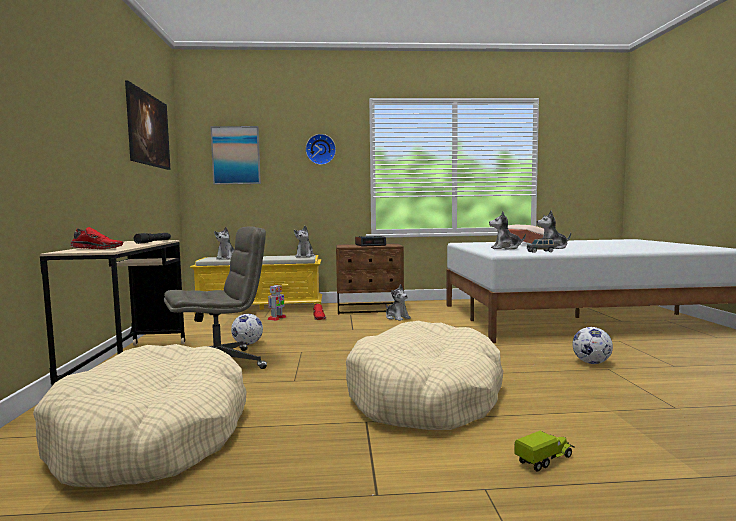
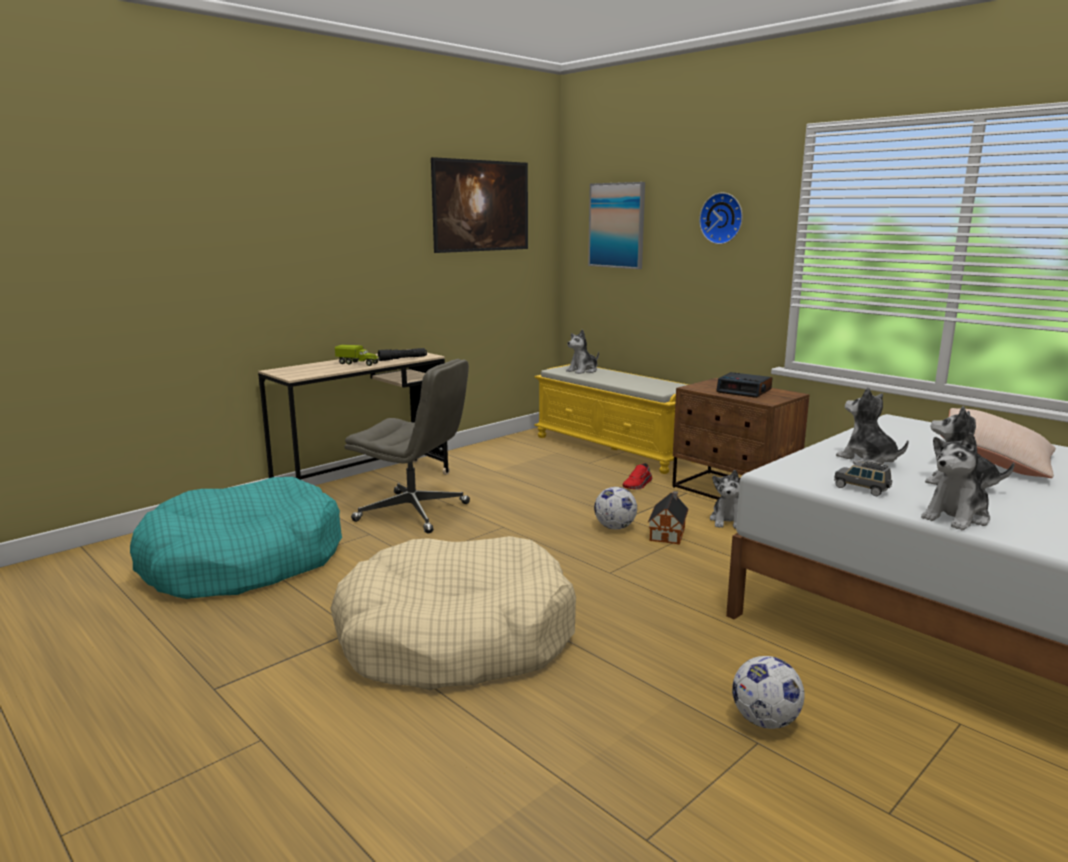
camera: 50 degrees right, 10 degrees up
beige dog bed [33,344,247,487] -> turquoise dog bed [130,477,342,599]
red shoe [70,227,123,249] -> none
football [231,314,263,345] -> football moved to [594,487,637,529]
toy robot [267,284,286,321] -> none
plush toy [294,226,315,257] -> plush toy moved to [921,433,990,531]
toy truck [514,431,575,472] -> toy truck moved to [335,344,380,366]
none -> toy house [648,491,689,545]

